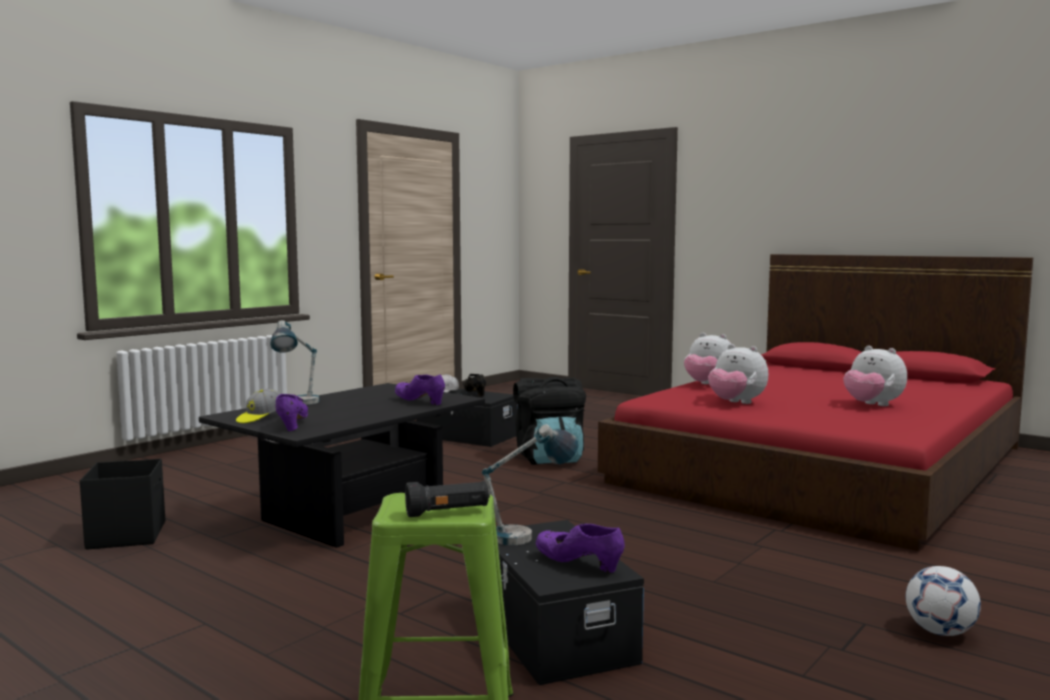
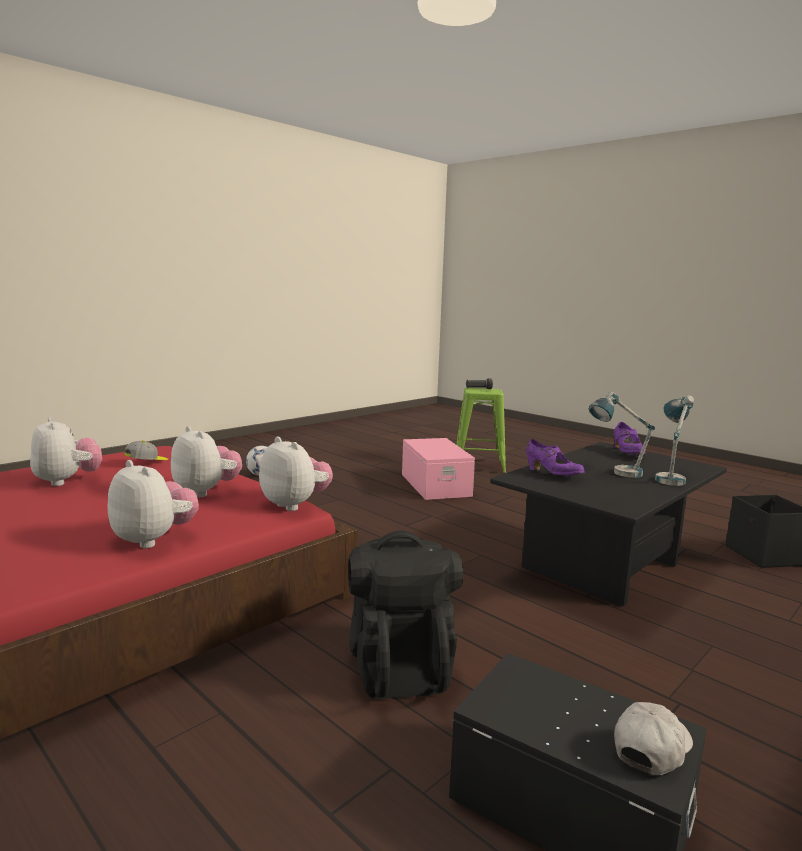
camera: 175 degrees left, 5 degrees up
cap [236,389,280,423] -> cap moved to [124,440,168,460]
black shoe [463,374,486,397] -> none
table lamp [482,424,578,545] -> table lamp moved to [589,391,655,478]
black storage box [498,520,644,685] -> pink storage box [402,438,475,500]
purple shoe [536,523,625,573] -> none
none -> plush toy [259,436,333,511]

